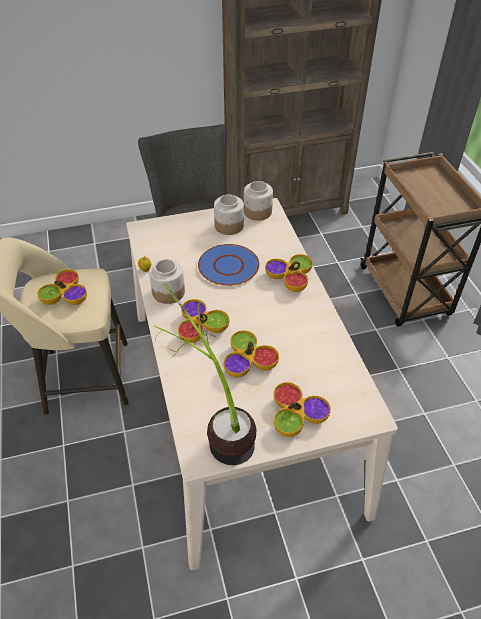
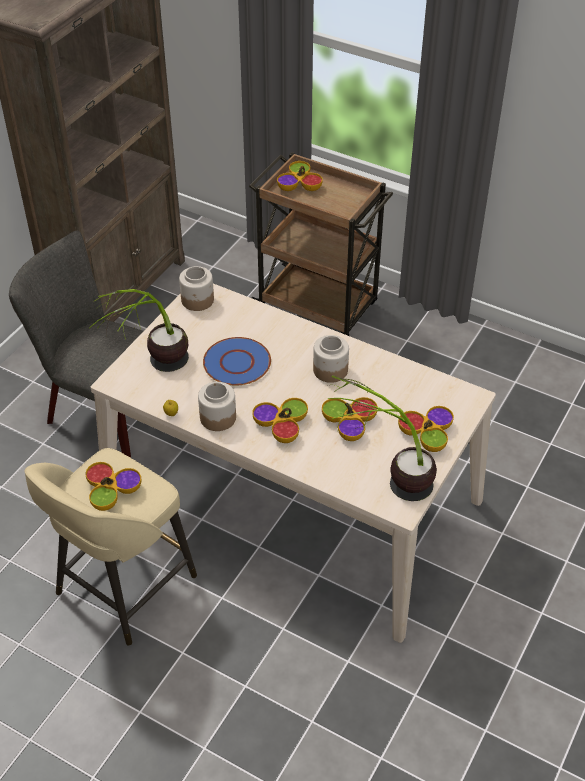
camera: 45 degrees left, 0 degrees up
jar [214,194,244,235] -> jar moved to [313,335,349,383]
bowl [265,254,313,292] -> bowl moved to [277,161,323,191]
none -> potted plant [89,289,189,372]

